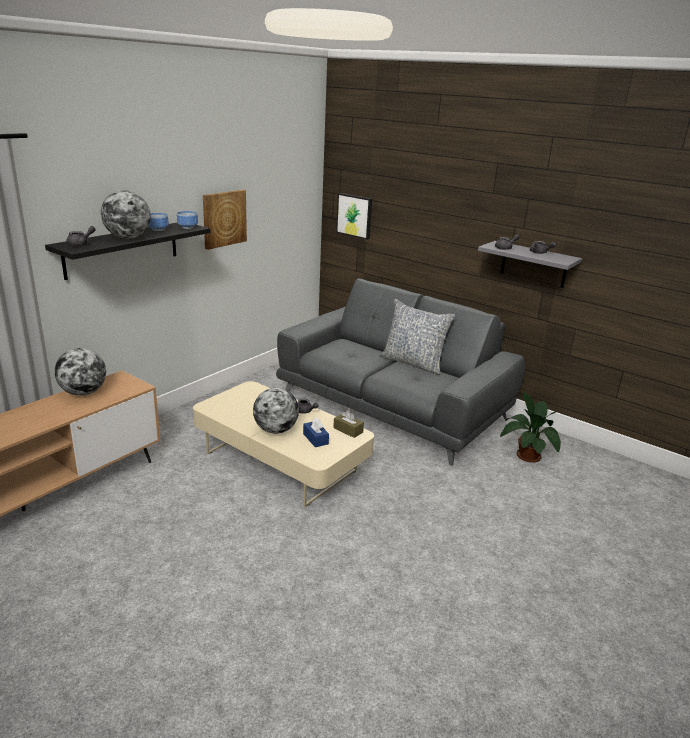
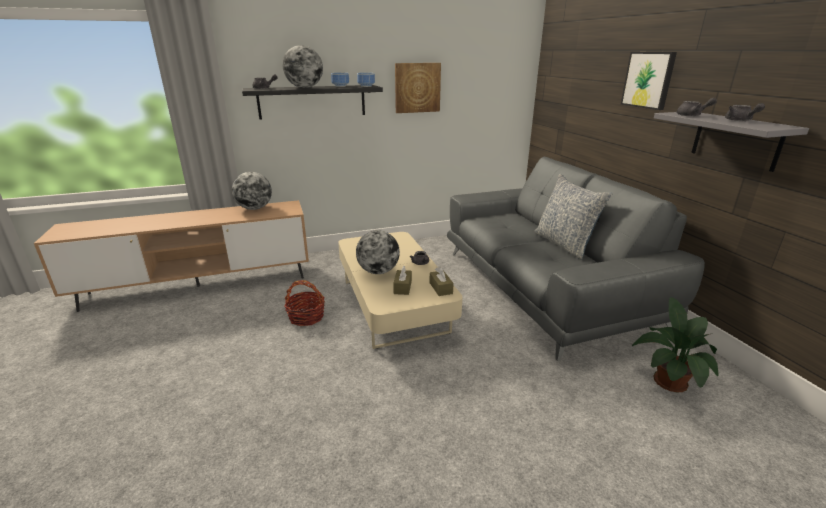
camera: 35 degrees right, 0 degrees up
blue tissue box [303,417,329,447] -> brown tissue box [393,266,412,295]
picture [336,193,372,240] -> picture moved to [621,52,677,110]
none -> basket [284,280,325,326]

